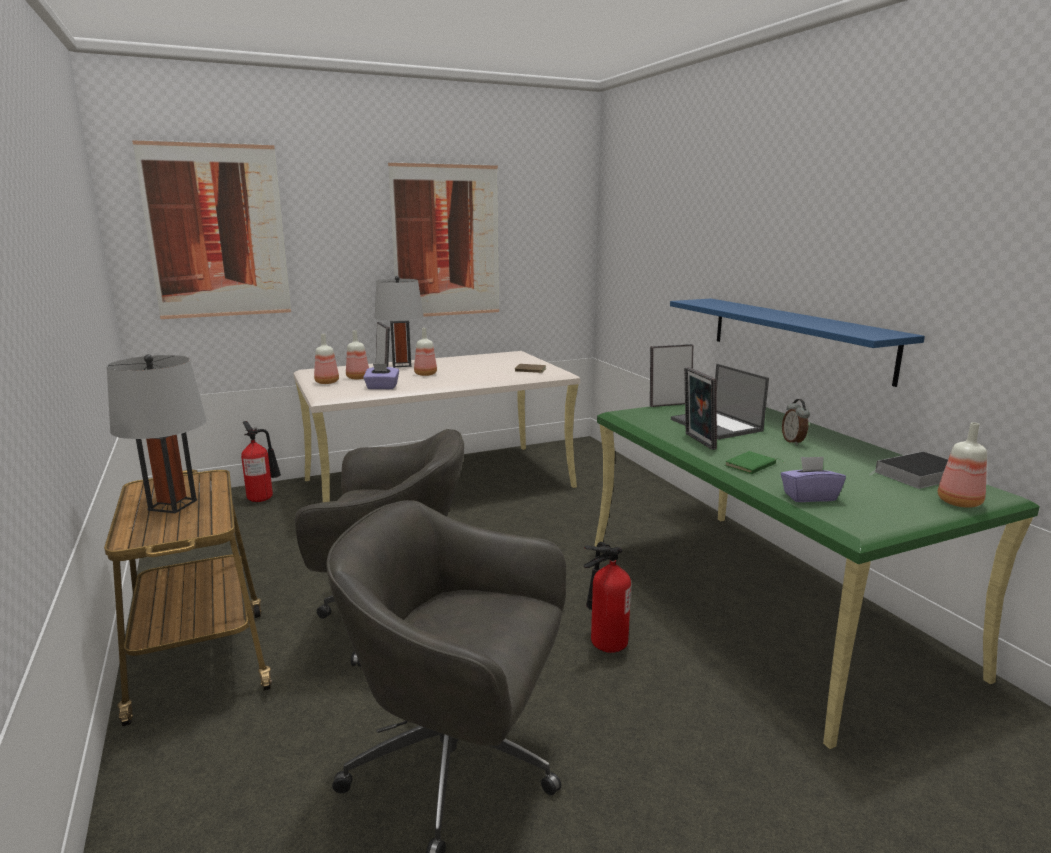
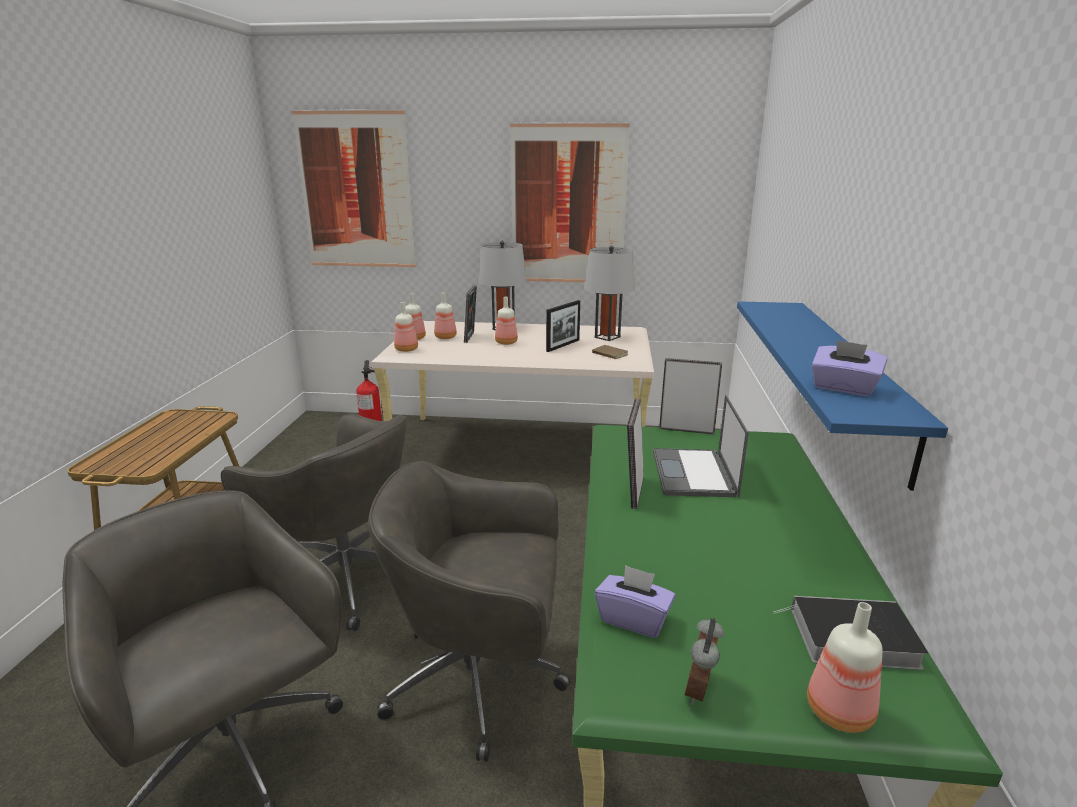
camera: 30 degrees right, 5 degrees up
grey table lamp [107,354,207,513] -> grey table lamp moved to [585,246,635,341]
purple tissue box [363,363,399,389] -> purple tissue box moved to [812,340,887,396]
fire extinguisher [583,542,631,653] -> grey office chair [368,461,571,762]
green book [725,451,785,474] -> none
alarm clock [782,399,810,445] -> alarm clock moved to [685,618,724,705]
none -> bottle [394,302,418,352]
none -> picture frame [546,300,580,352]

